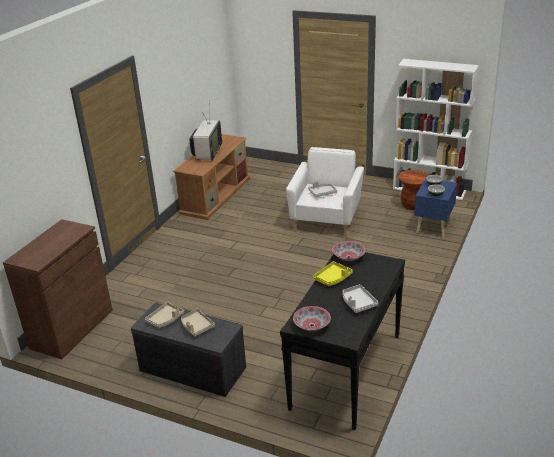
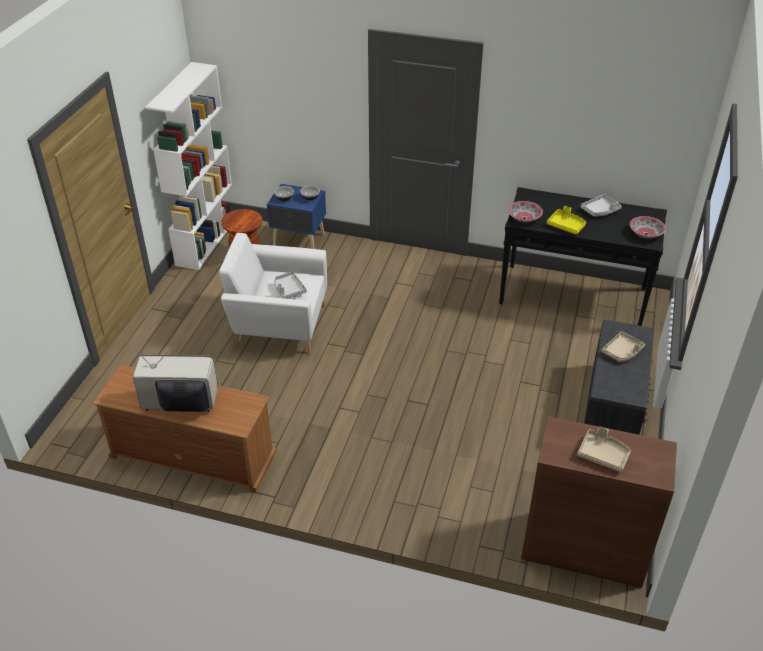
camera: 100 degrees left, 10 degrees up
beige tray [145,302,184,328] -> beige tray moved to [577,426,631,472]

